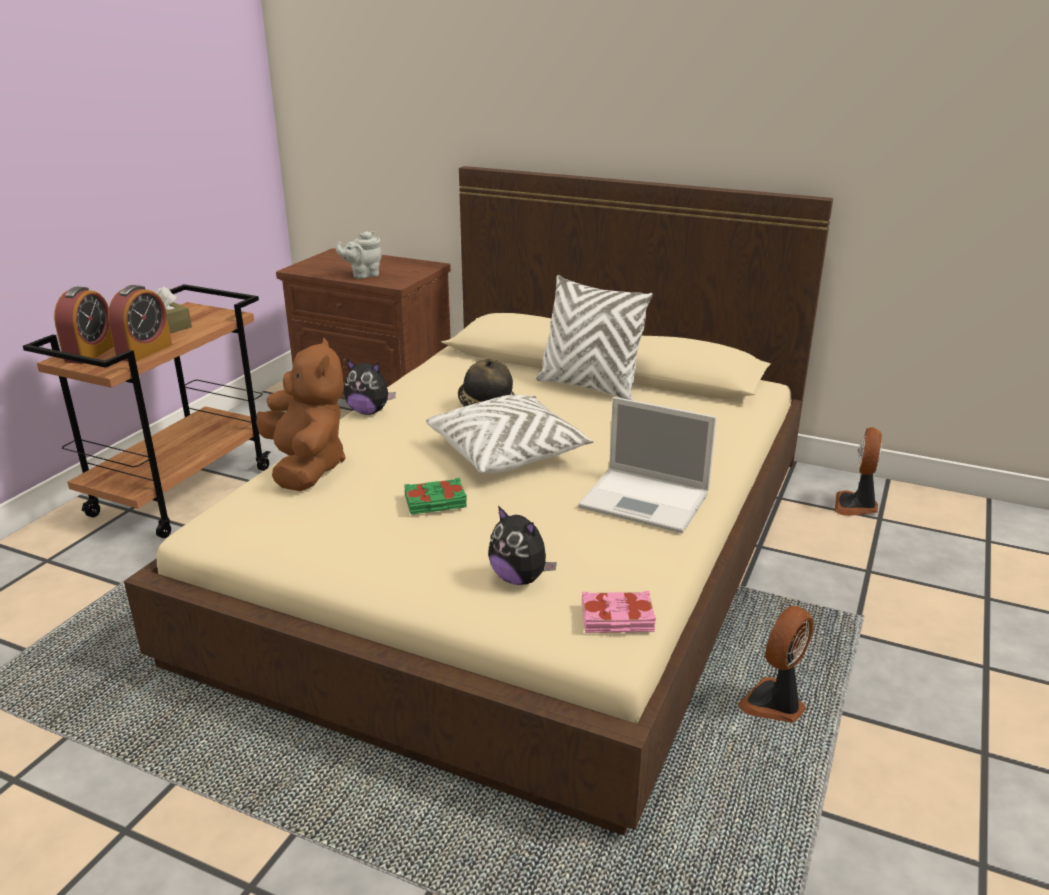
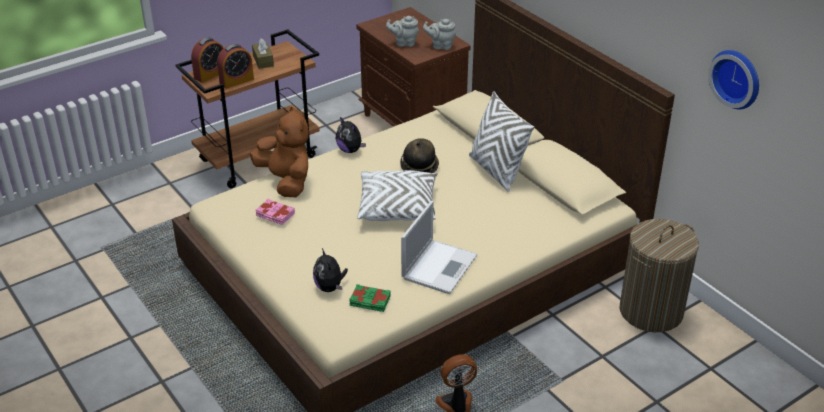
camera: 30 degrees right, 10 degrees up
brown plush toy [256,338,346,491] -> brown plush toy turned 45 degrees counterclockwise [250,107,309,197]
green book [404,478,467,514] -> green book moved to [349,284,391,312]
laptop [578,397,717,533] -> laptop turned 120 degrees counterclockwise [401,201,477,294]
pink book [582,591,656,633] -> pink book moved to [255,199,295,225]
fan [835,427,882,516] -> laundry basket [619,219,699,332]
none -> grey teapot [423,19,456,50]
none -> wall clock [708,50,759,109]

